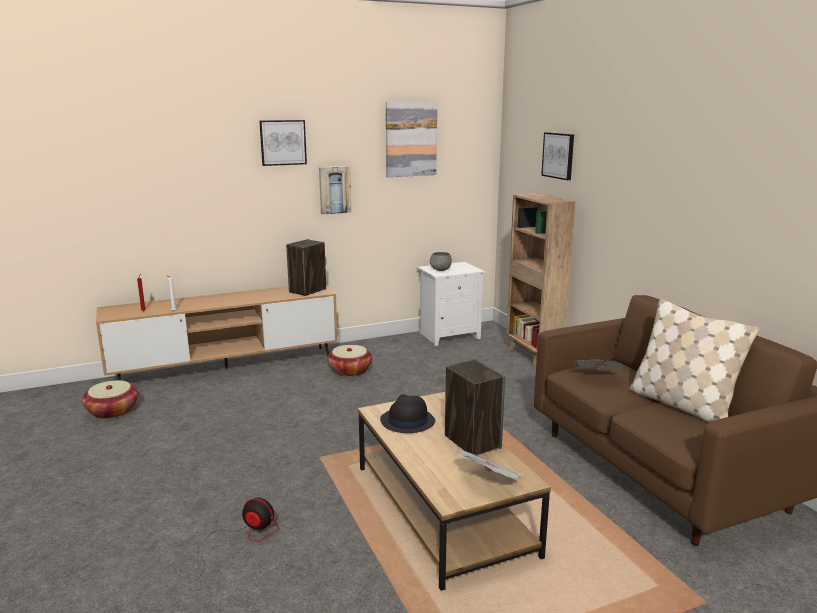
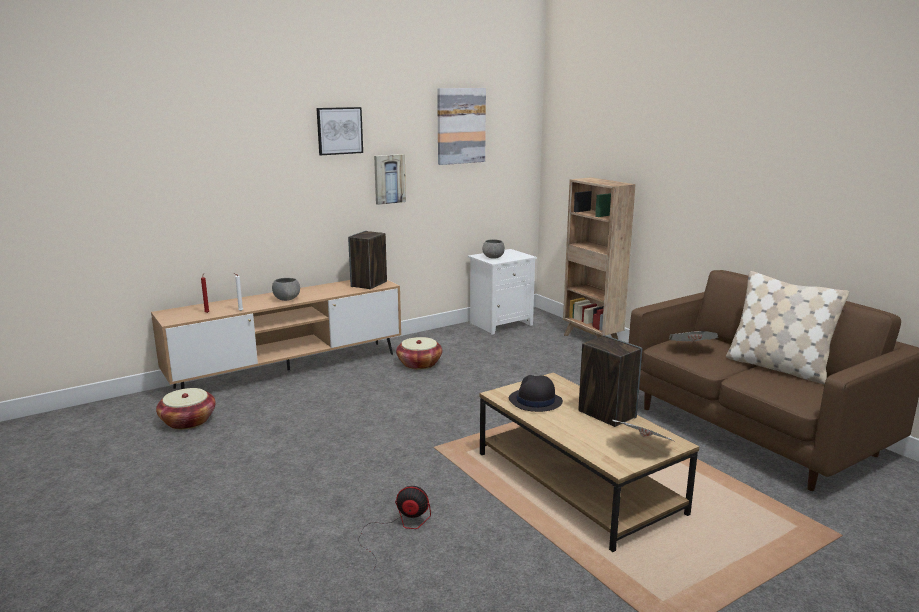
camera: 10 degrees left, 0 degrees up
picture [541,132,574,180] -> none
none -> grey bowl [272,278,300,301]

